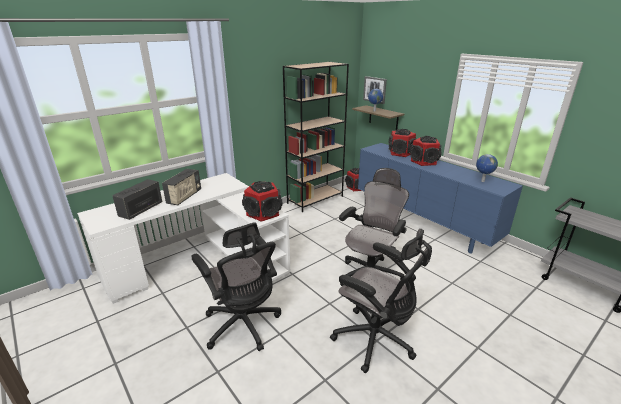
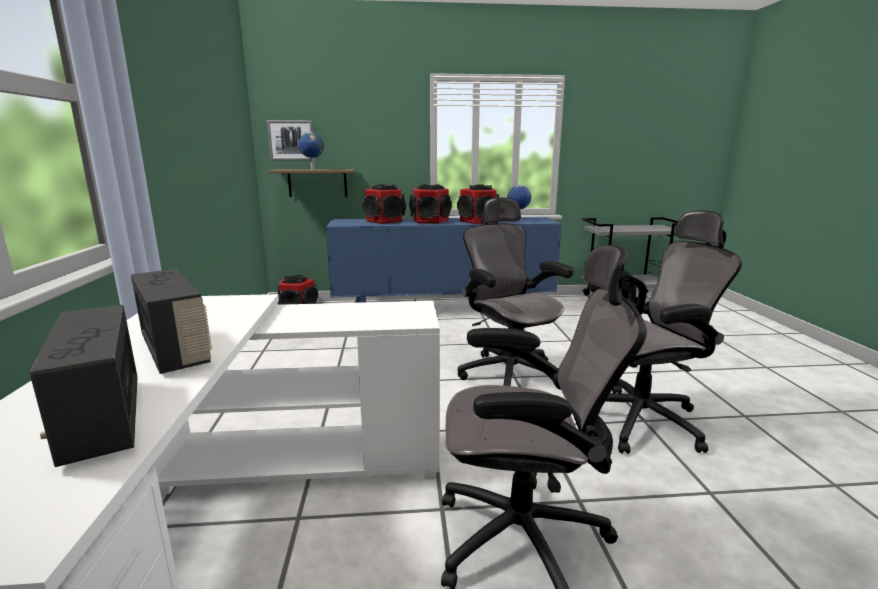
camera: 55 degrees left, 10 degrees down
speaker [242,181,282,222] -> speaker moved to [457,184,500,224]
beige bookcase [283,62,349,212] -> none

